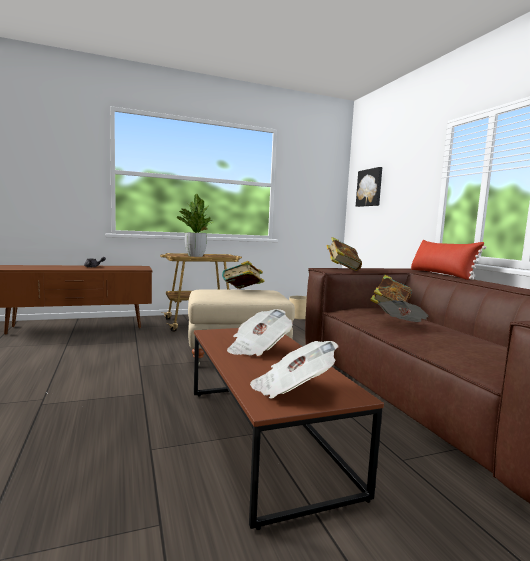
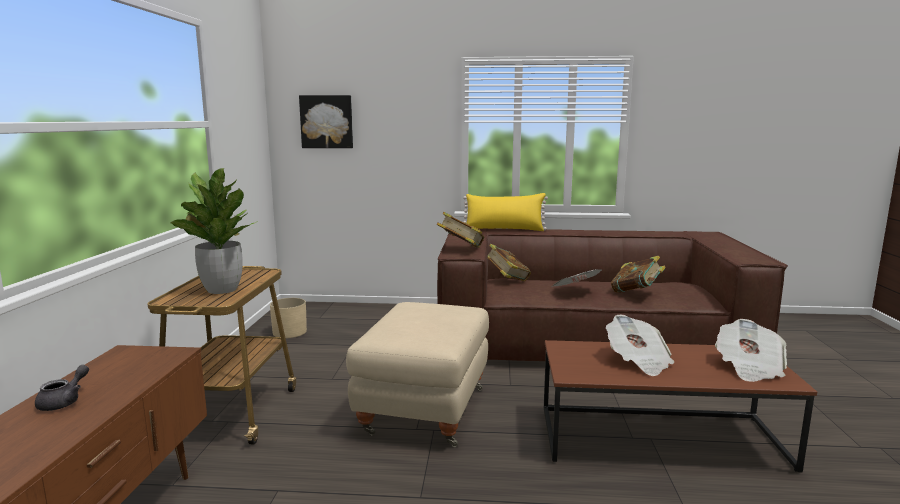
camera: 65 degrees left, 5 degrees up
book [222,261,264,289] -> book moved to [611,256,666,293]
red pillow [410,240,486,280] -> yellow pillow [463,193,548,231]

